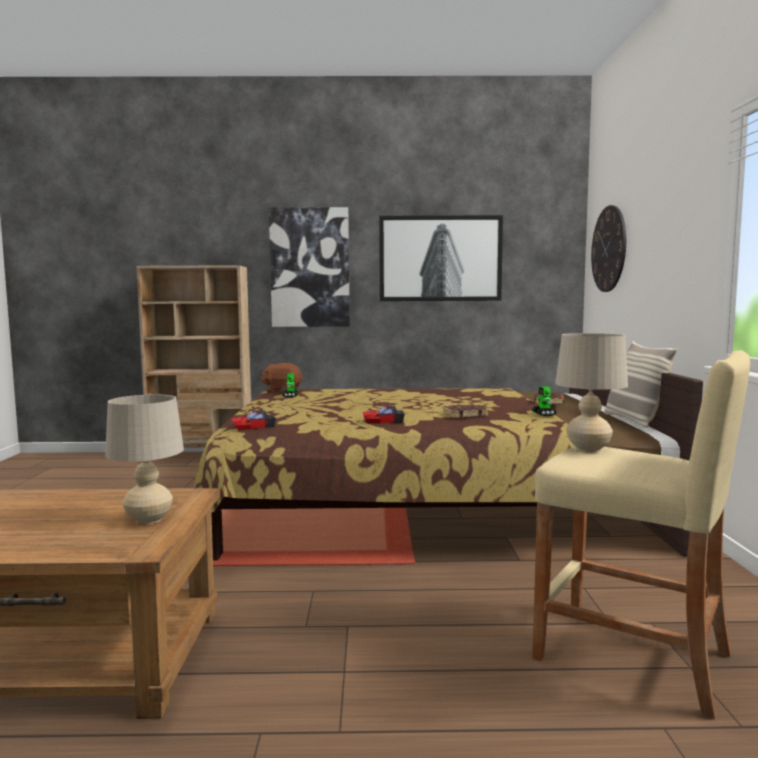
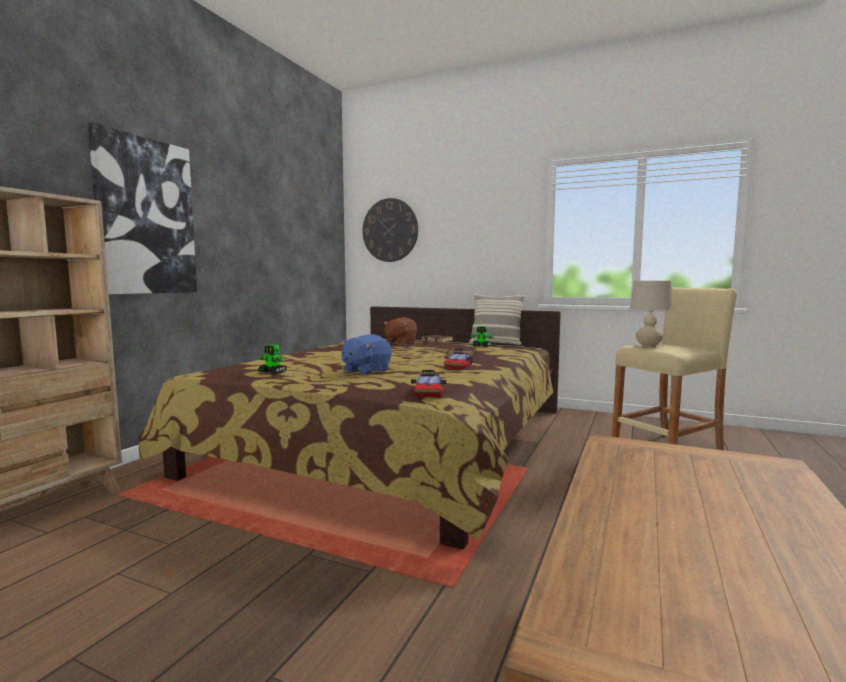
camera: 65 degrees left, 0 degrees up
beige table lamp [105,395,184,524] -> none
brown plush toy [260,363,302,393] -> brown plush toy moved to [383,317,417,344]
picture [379,215,503,301] -> none
none -> blue plush toy [341,334,392,375]

